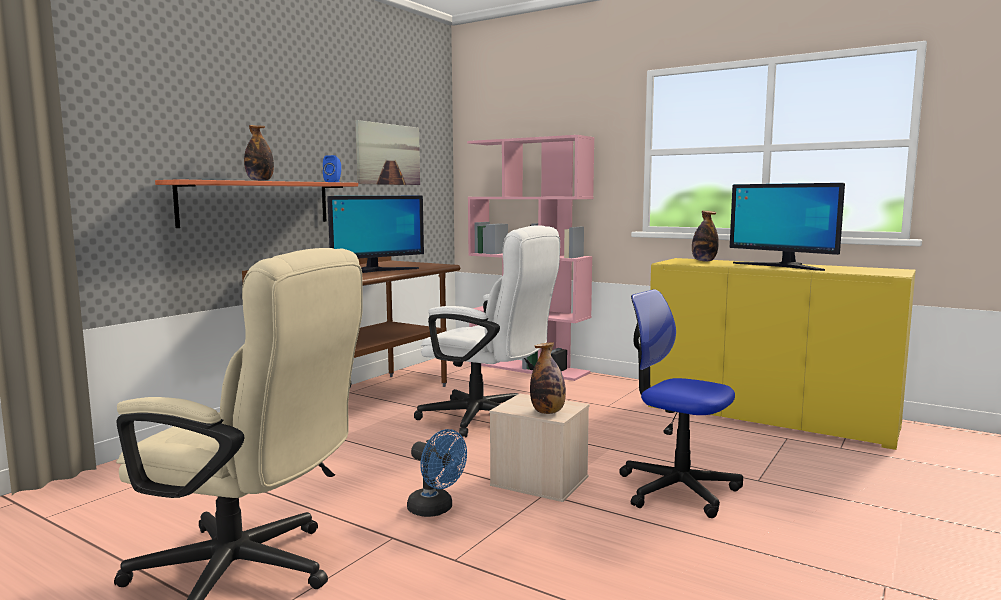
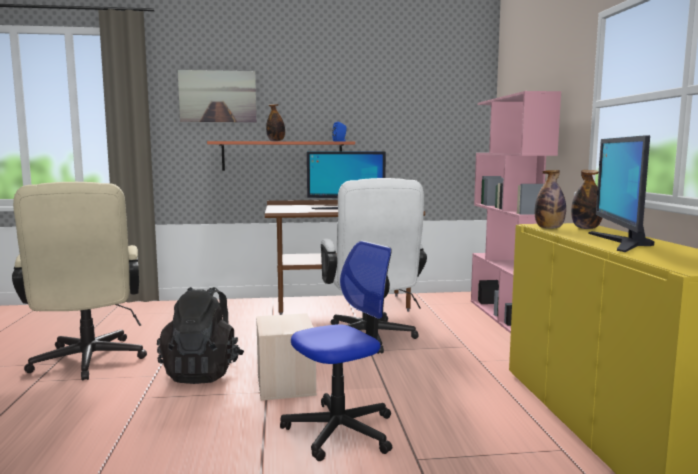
camera: 50 degrees right, 0 degrees up
picture [356,120,420,185] -> picture moved to [178,70,257,122]
blue fan [407,429,467,517] -> black backpack [157,287,244,384]
bottle [530,342,566,414] -> bottle moved to [534,170,566,229]
office chair [619,289,743,518] -> office chair turned 60 degrees clockwise [280,241,392,461]

